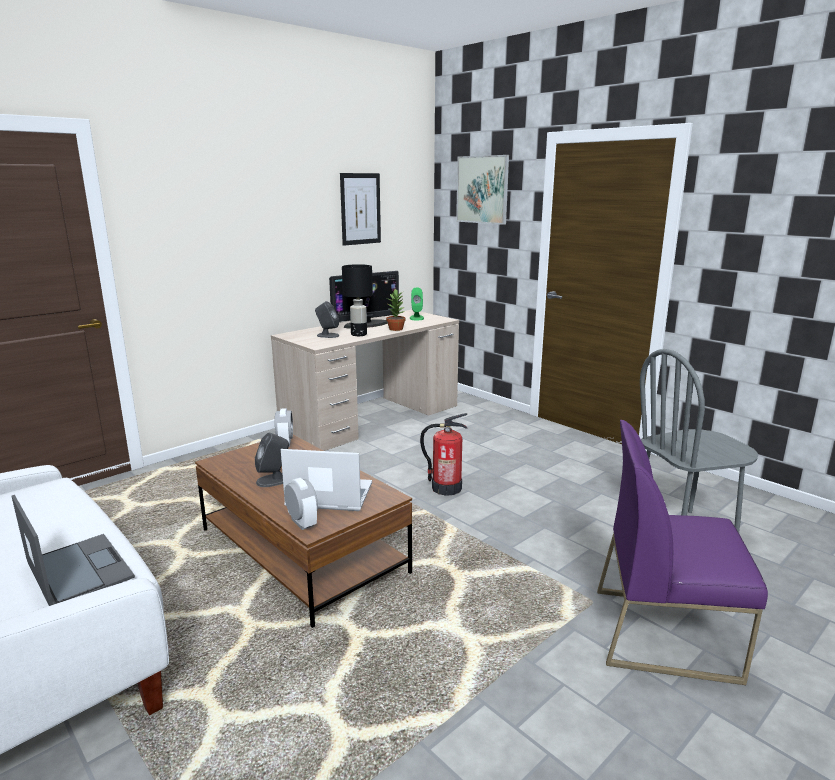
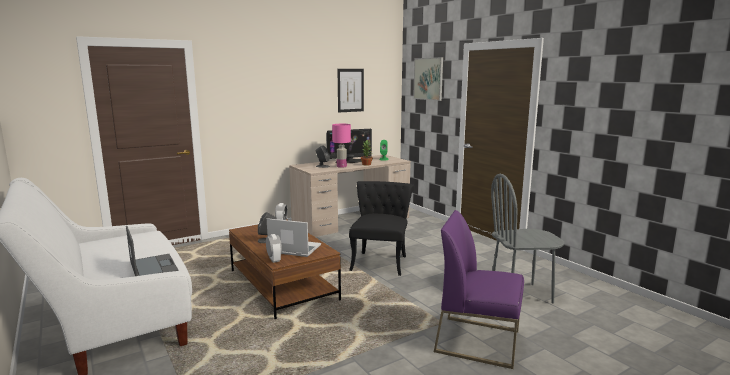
camera: 10 degrees right, 5 degrees down
black table lamp [342,264,373,336] -> pink table lamp [332,124,351,168]
fire extinguisher [420,413,467,496] -> black chair [349,181,414,276]

